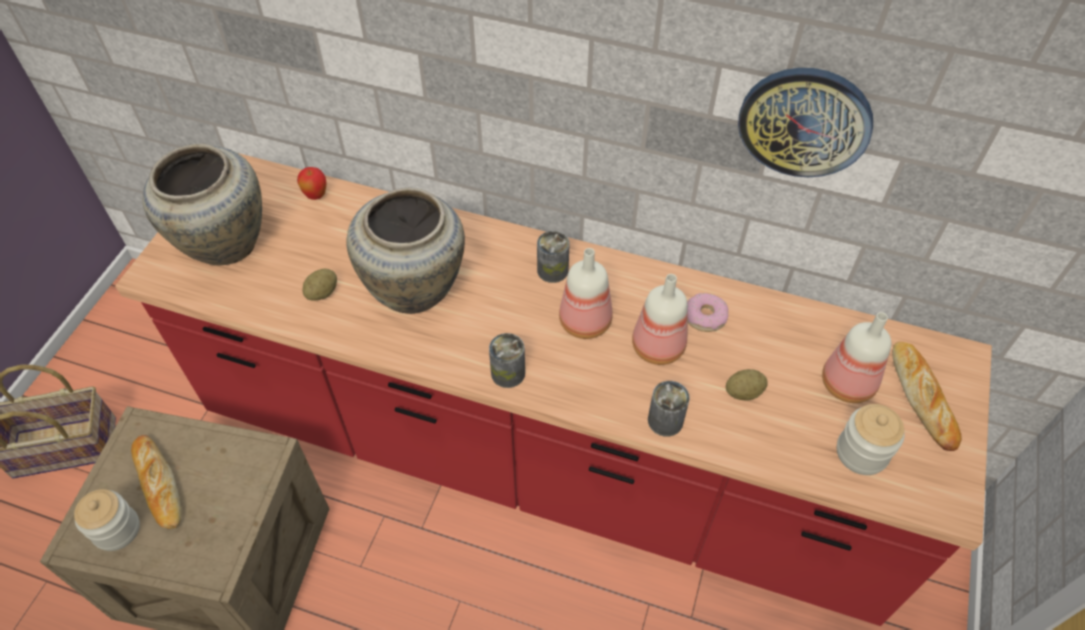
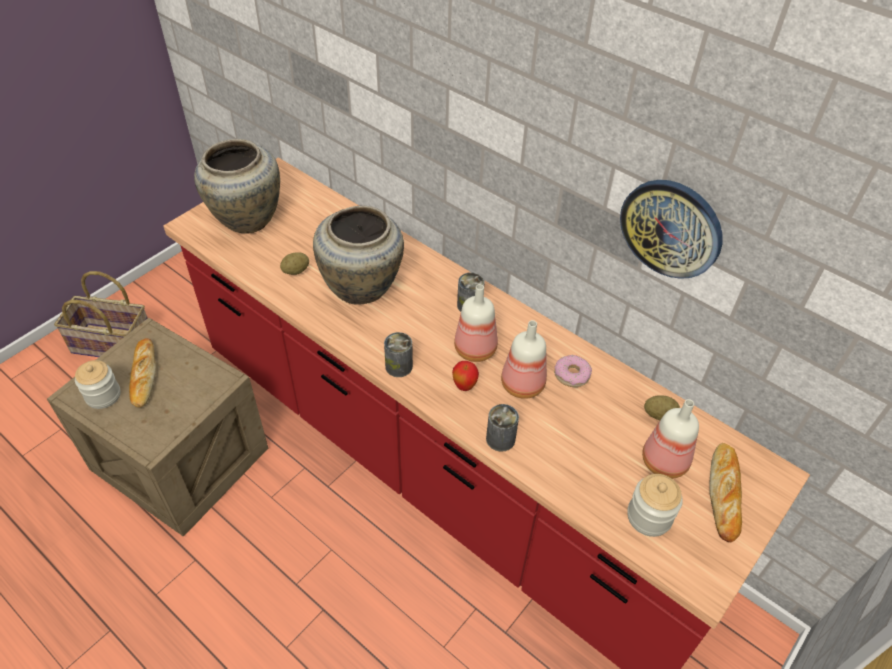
camera: 20 degrees right, 5 degrees down
apple [297,167,327,200] -> apple moved to [452,361,479,391]
potato [726,369,768,401] -> potato moved to [644,395,680,420]

